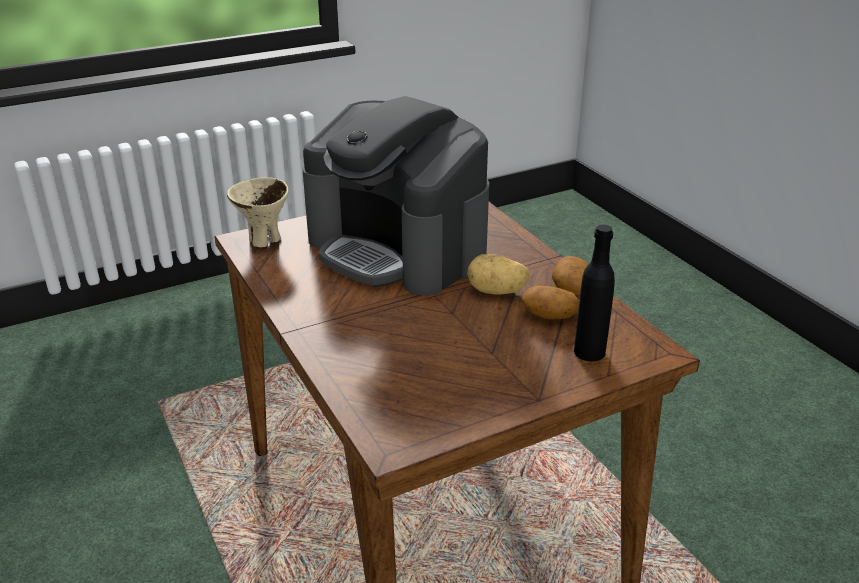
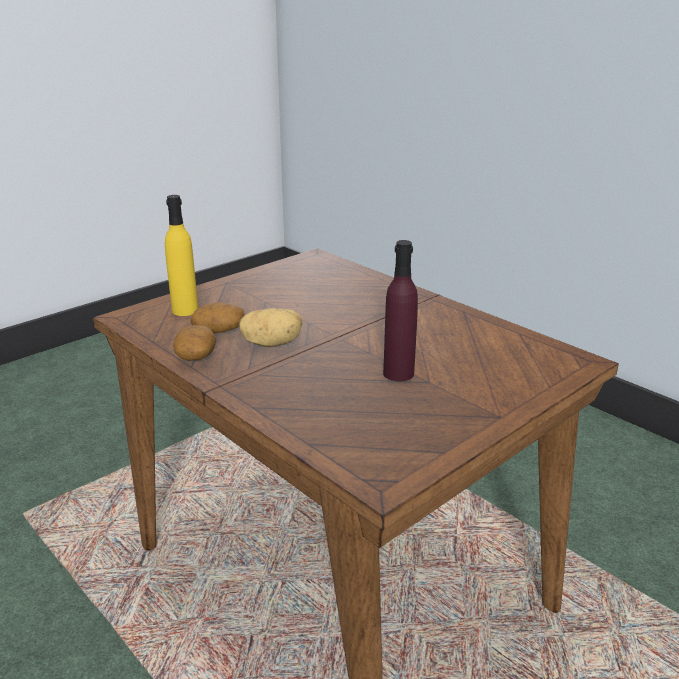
camera: 165 degrees right, 5 degrees down
beige bowl [227,177,289,247] -> none
coffee machine [302,96,489,296] -> purple bottle [383,240,418,381]
black bottle [574,225,615,361] -> yellow bottle [165,195,198,316]

